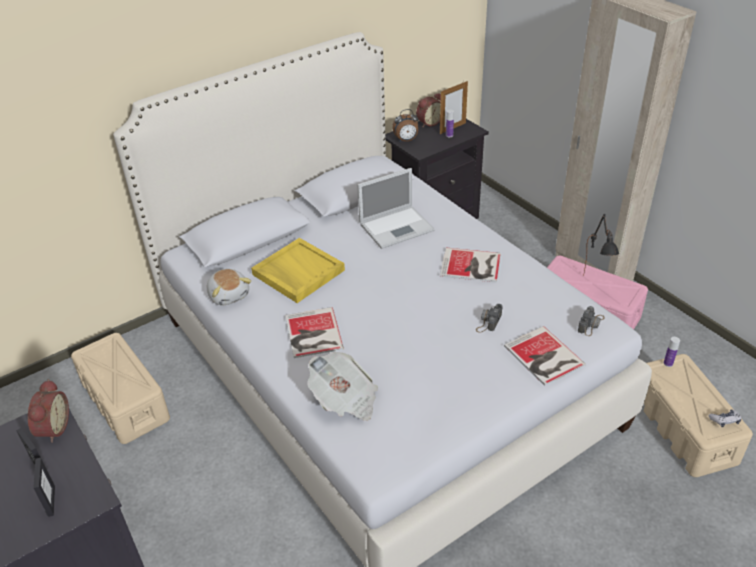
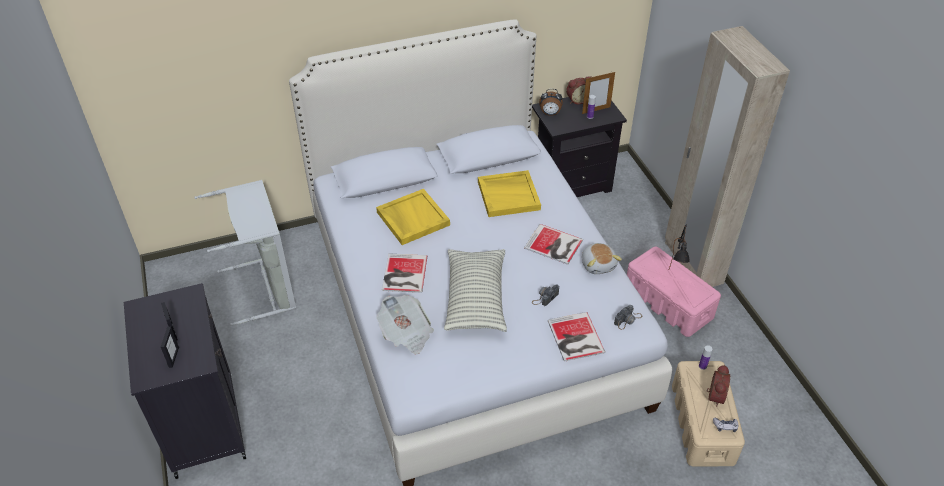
camera: 15 degrees right, 5 degrees up
alarm clock [28,379,69,443] -> alarm clock moved to [707,365,730,406]
beige storage box [71,333,170,444] -> grey laundry basket [194,180,296,326]
plush toy [207,269,251,305] -> plush toy moved to [582,243,622,274]
laptop [357,168,434,249] -> yellow tray [478,170,541,217]
none -> pillow [444,249,507,332]

